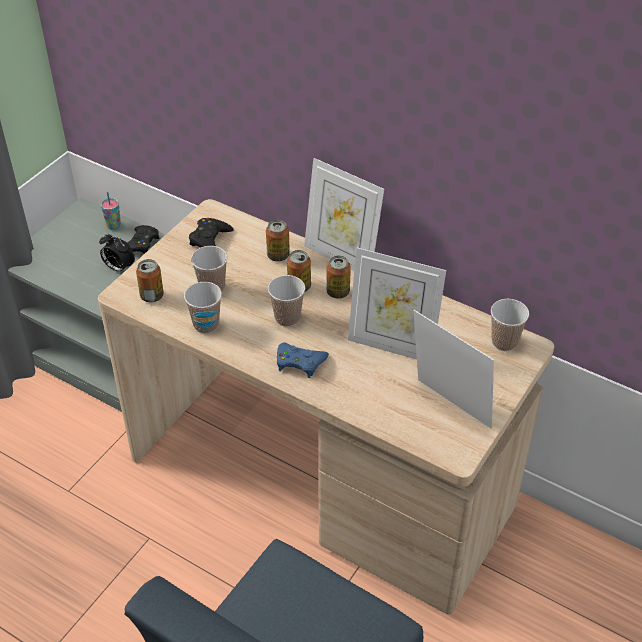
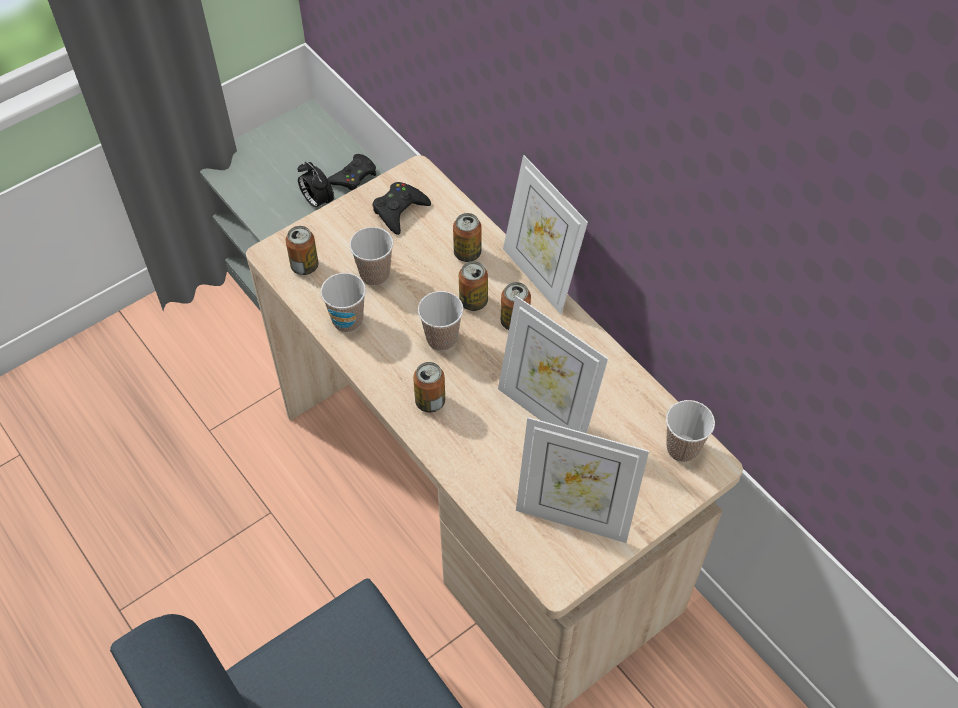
camera: 20 degrees right, 10 degrees up
cup [101,192,121,230] -> none
blue game controller [277,342,329,378] -> can [413,362,445,413]
picture frame [413,310,494,428] -> picture frame turned 135 degrees clockwise [516,417,649,543]

